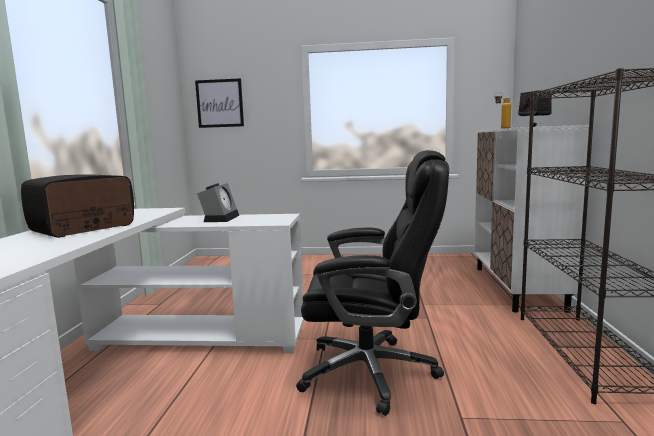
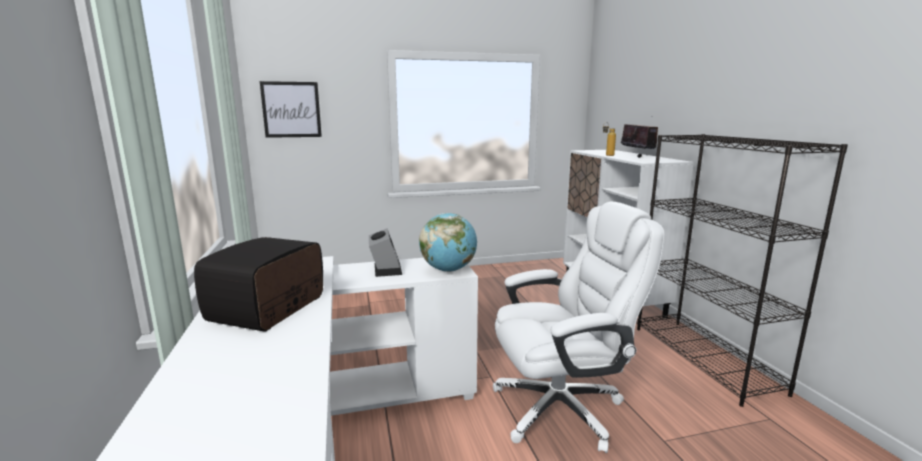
camera: 20 degrees left, 5 degrees up
black office chair [296,150,449,416] -> white office chair [493,202,664,453]
none -> globe [419,213,477,272]

